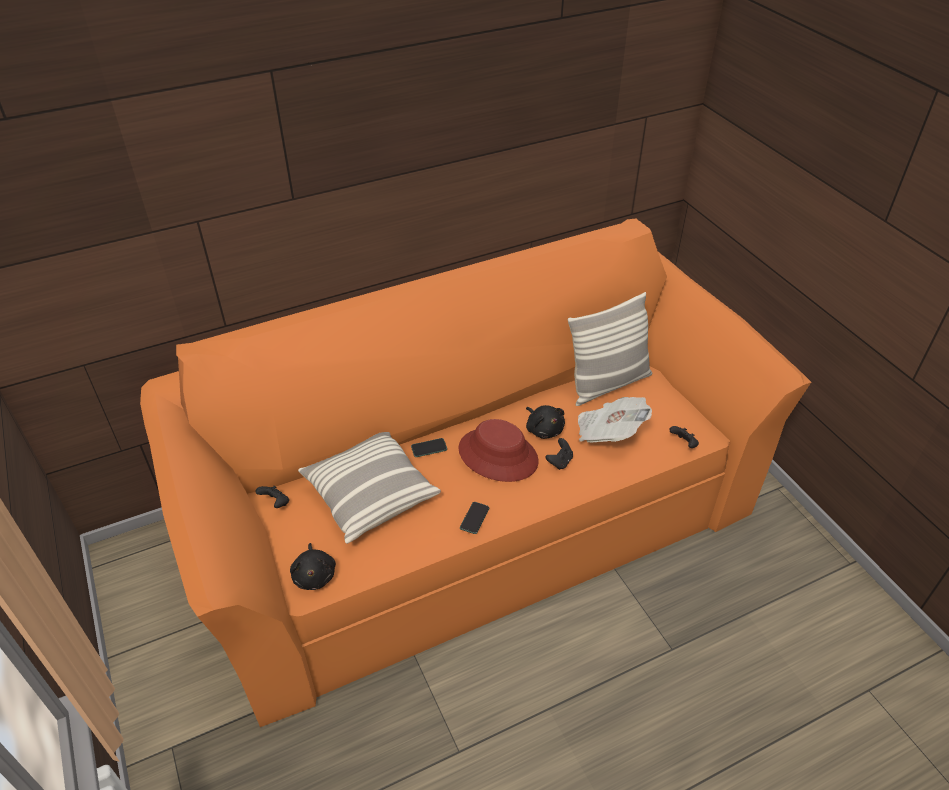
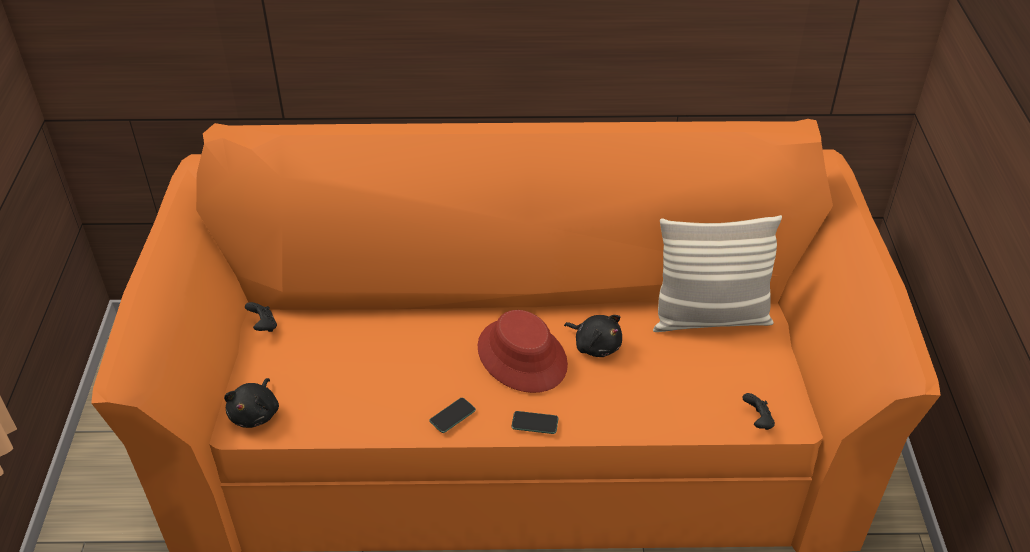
camera: 25 degrees right, 0 degrees up
pillow [298,432,441,544] -> none
phone [411,438,447,457] -> phone moved to [511,411,558,434]
black plush toy [526,405,565,439] -> black plush toy turned 45 degrees counterclockwise [564,315,622,357]
black game controller [545,438,573,470] -> none
newspaper [578,397,652,442] -> none

